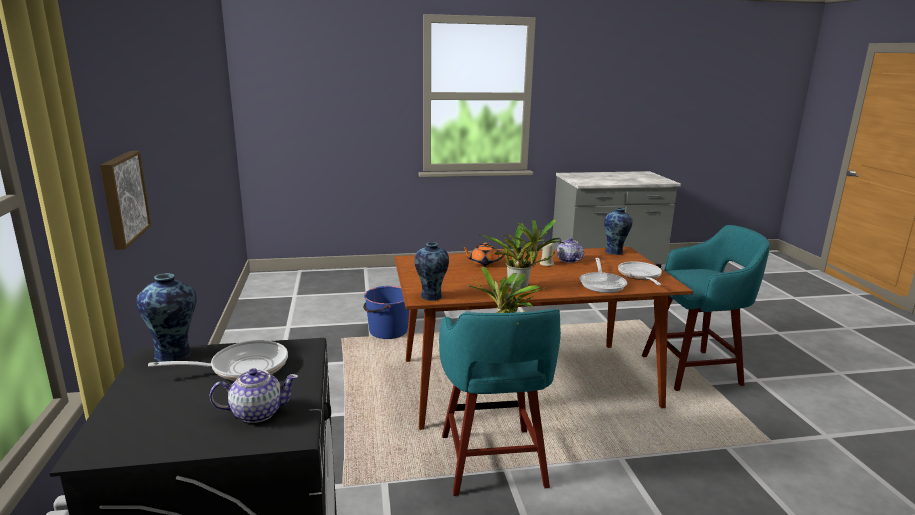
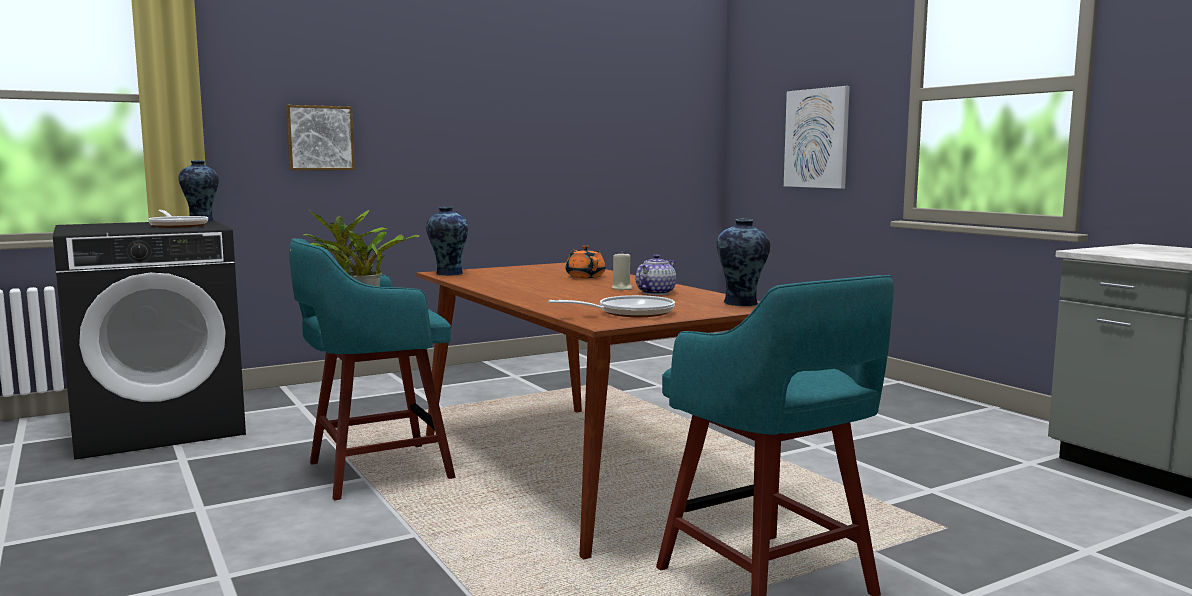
camera: 70 degrees right, 10 degrees down
teapot [209,368,298,423] -> none
blue bucket [363,286,409,339] -> none
potted plant [481,219,565,291] -> none
frying pan [580,258,627,293] -> none
none -> picture [784,86,850,189]

